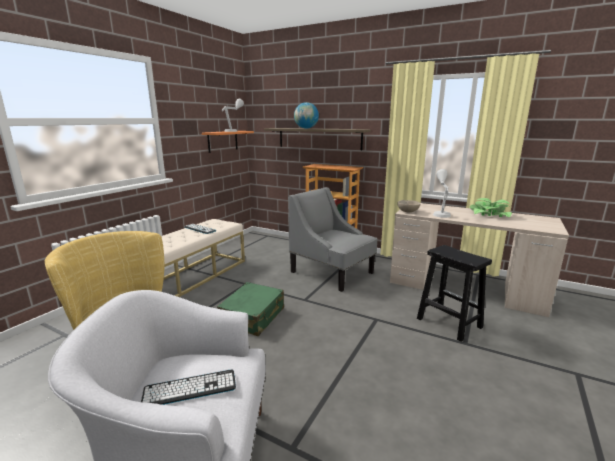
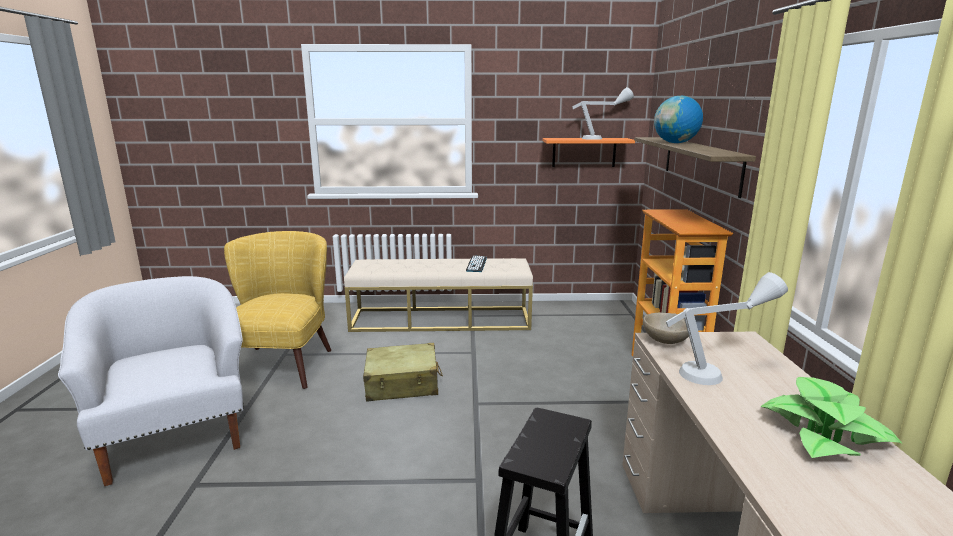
camera: 60 degrees right, 0 degrees up
keyboard [141,370,236,405] -> none
green suitcase [217,282,284,336] -> beige suitcase [363,343,443,402]
grey armchair [288,187,377,292] -> none

